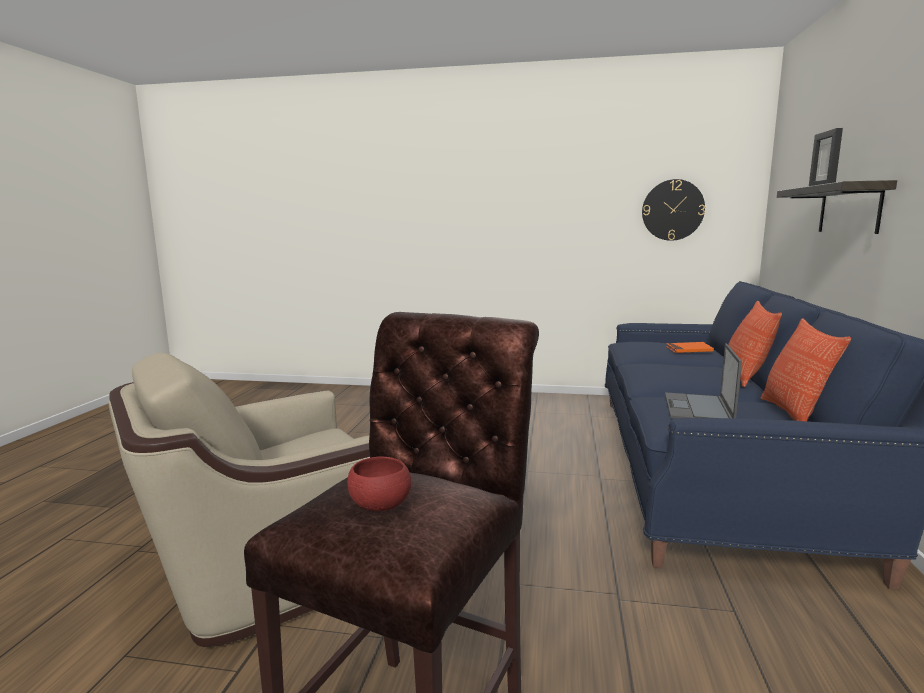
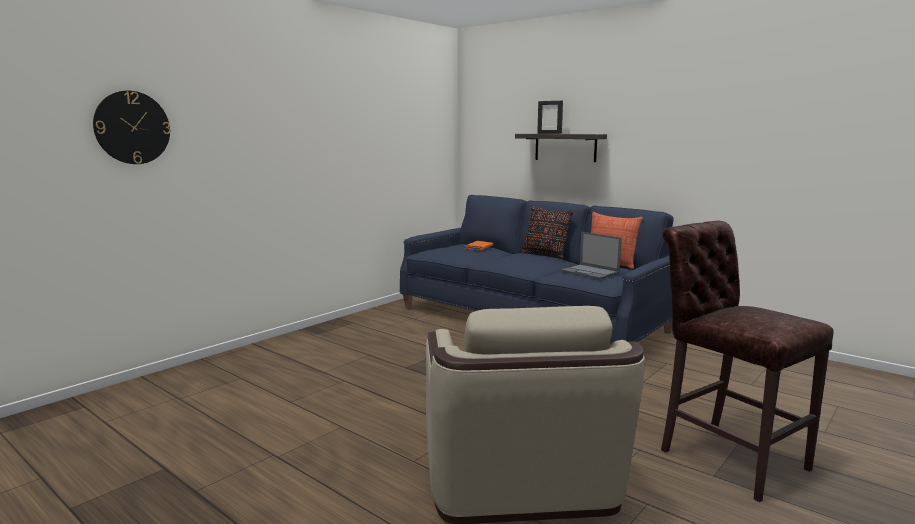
camera: 60 degrees left, 0 degrees up
red bowl [347,457,411,511] -> none
wall clock [642,179,705,241] -> wall clock moved to [93,91,171,164]
orange pillow [728,301,782,387] -> black pillow [521,206,573,259]

